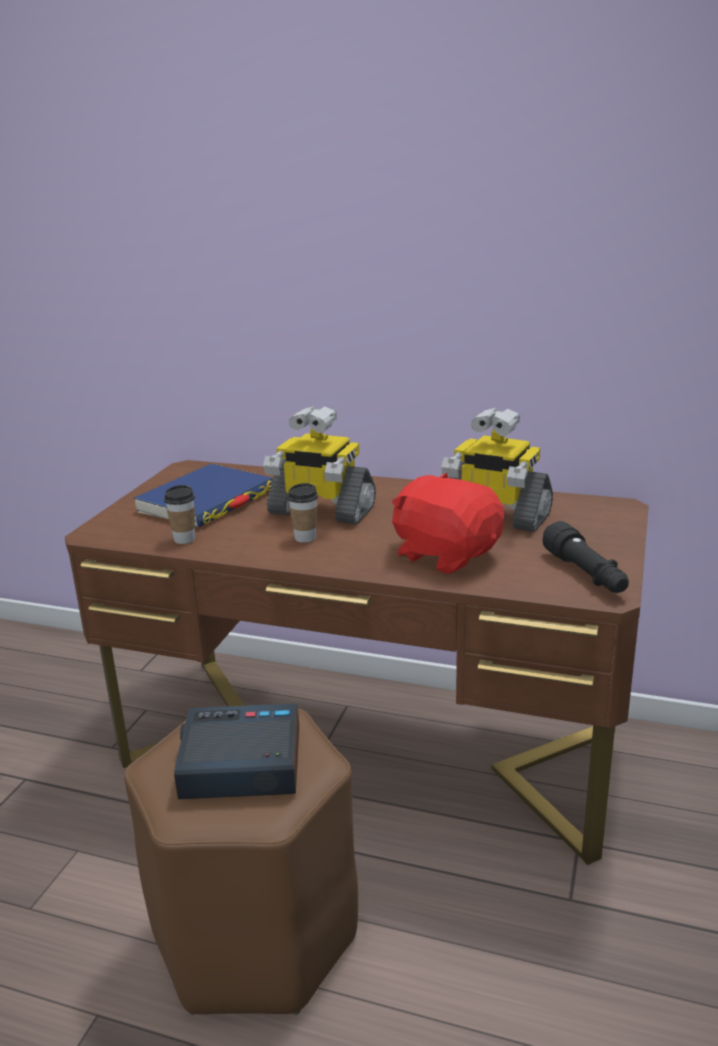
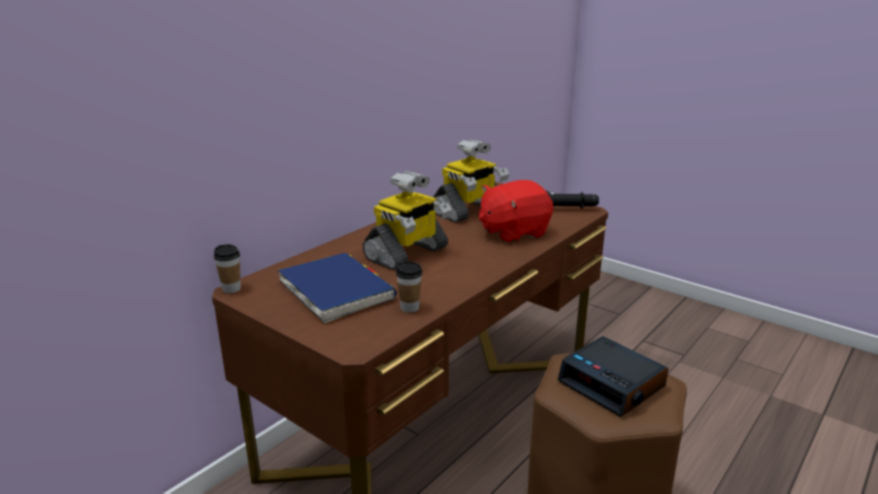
camera: 70 degrees left, 0 degrees up
alarm clock [174,703,299,799] -> alarm clock turned 60 degrees counterclockwise [558,336,668,417]
cup [287,483,318,543] -> cup moved to [214,244,241,293]

